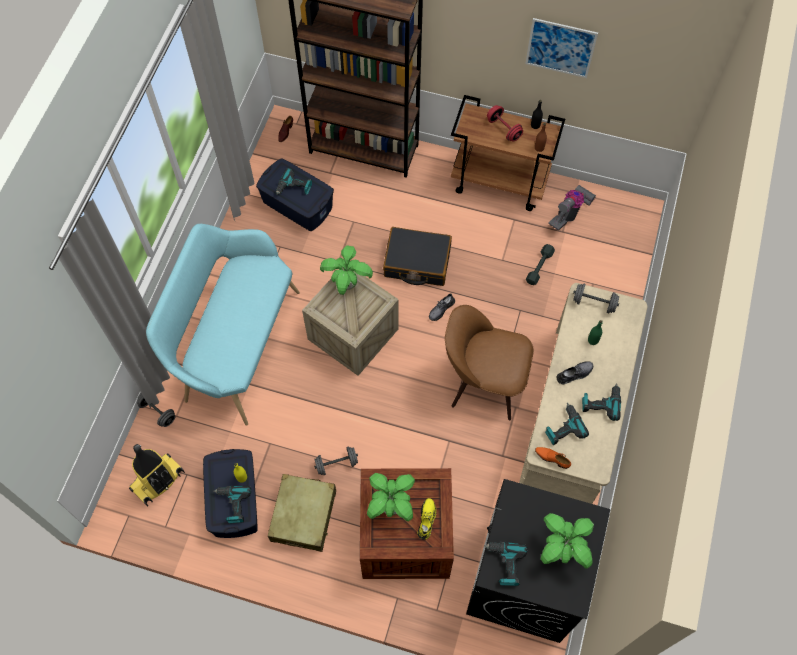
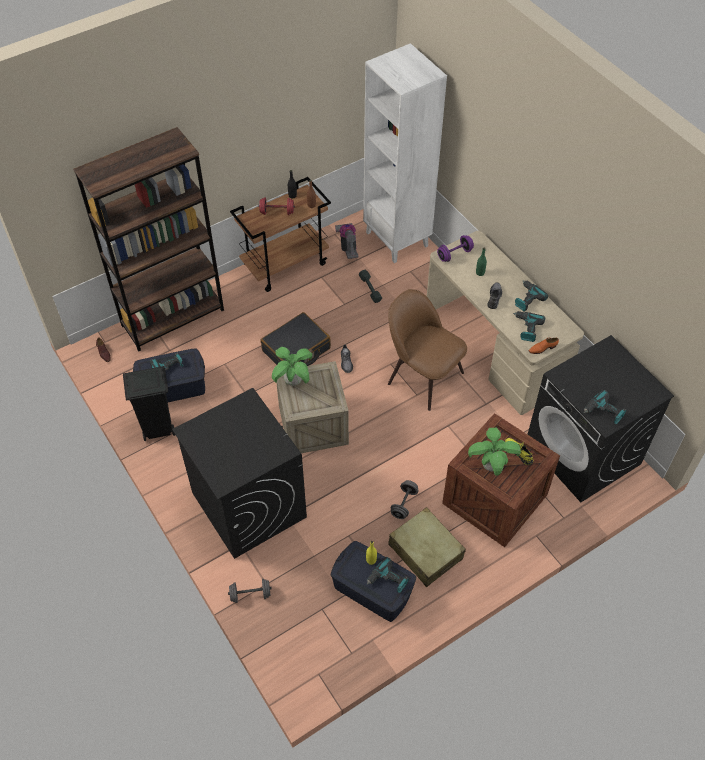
camera: 50 degrees left, 10 degrees down
vacuum cleaner [129,444,185,506] -> none
turquoise bench [146,224,300,426] -> black washing machine [172,388,307,559]
brown chair [445,305,534,420] -> brown chair turned 75 degrees clockwise [388,289,467,411]
picture [525,18,598,78] -> none
potted plant [541,513,594,569] -> none
grey dumbbell [573,283,619,313] -> purple dumbbell [437,235,474,262]
none -> black trash can [123,366,175,441]
none -> white bookcase [363,43,447,263]

